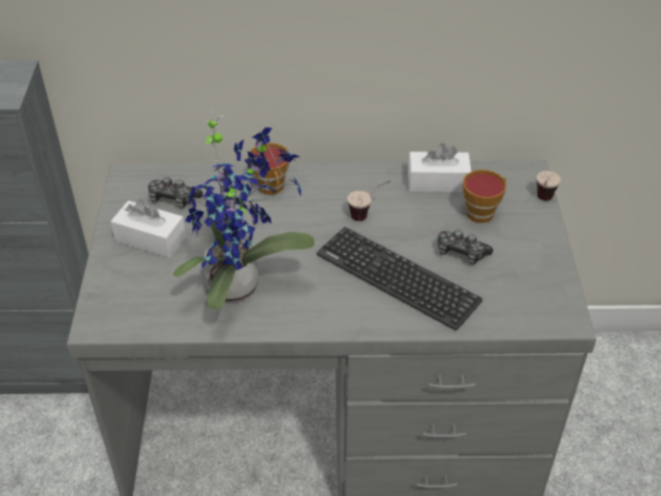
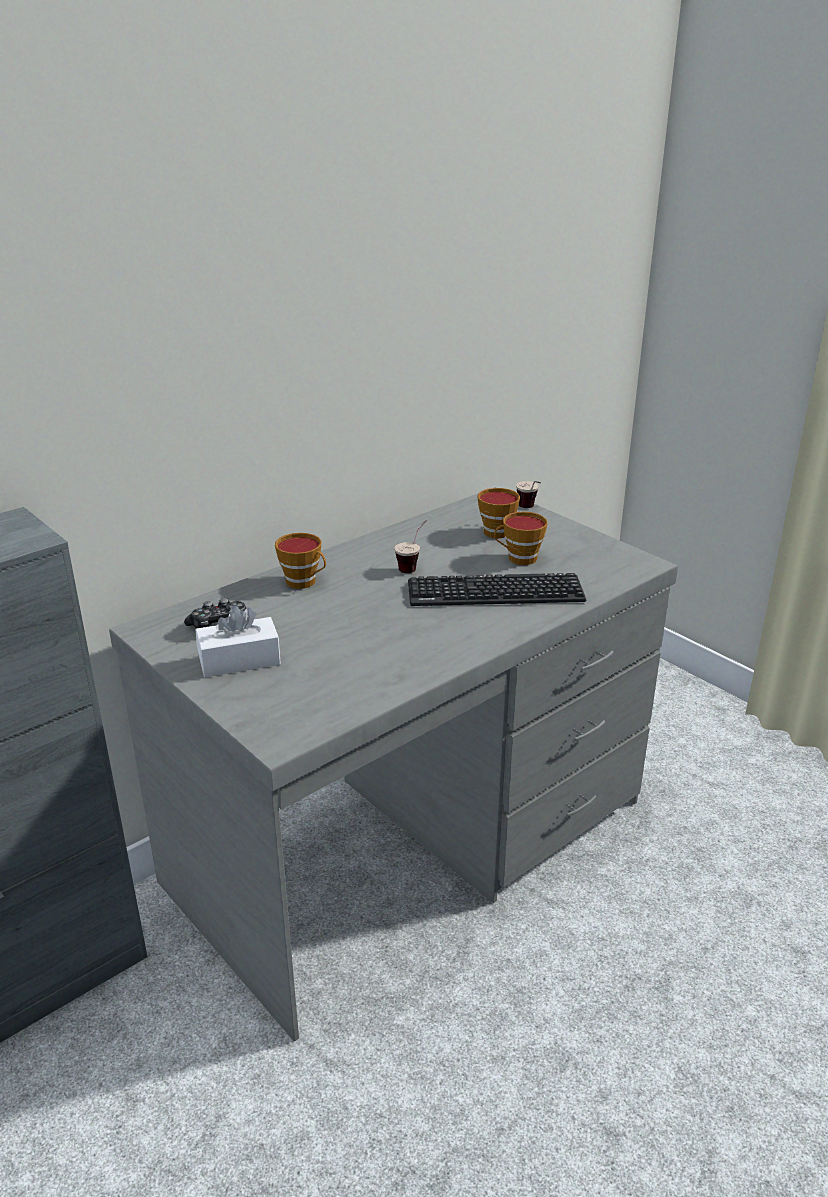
camera: 40 degrees left, 15 degrees down
potted plant [173,111,314,310] -> none
white tissue box [408,143,471,192] -> none
game controller [438,229,493,265] -> cup [494,512,548,565]

